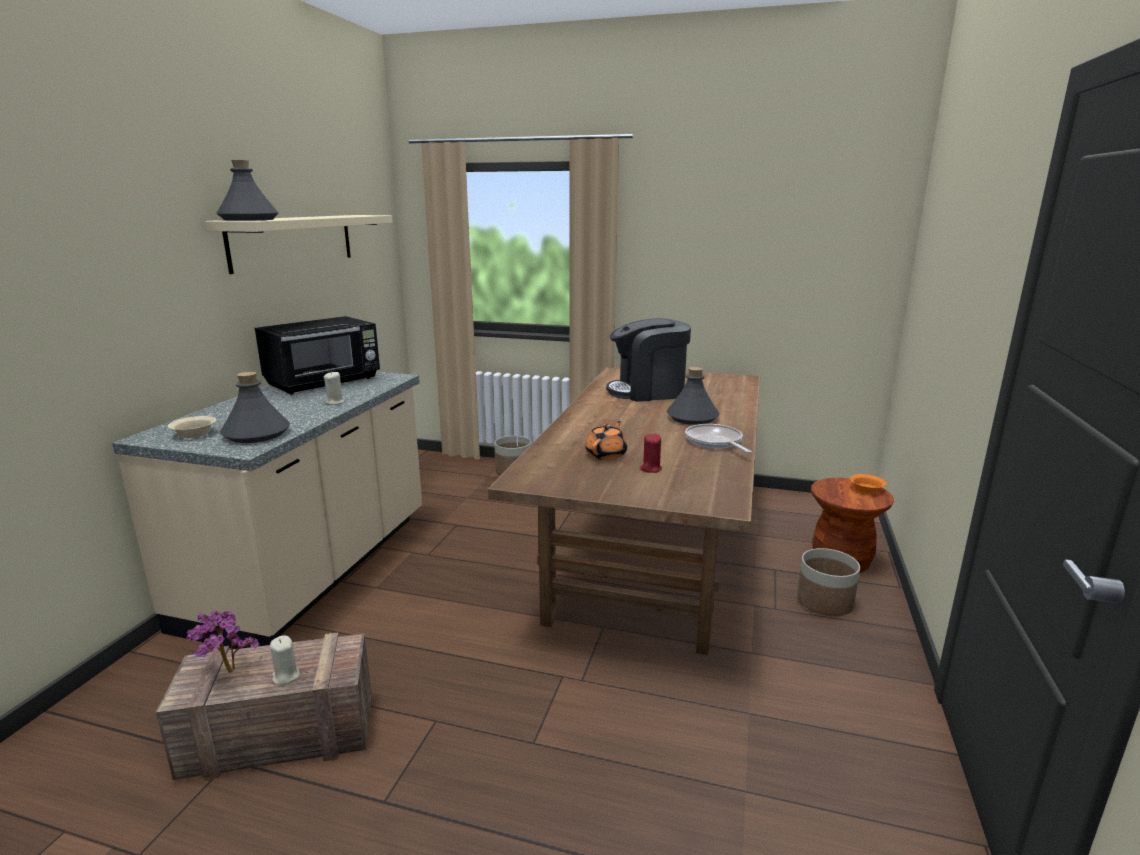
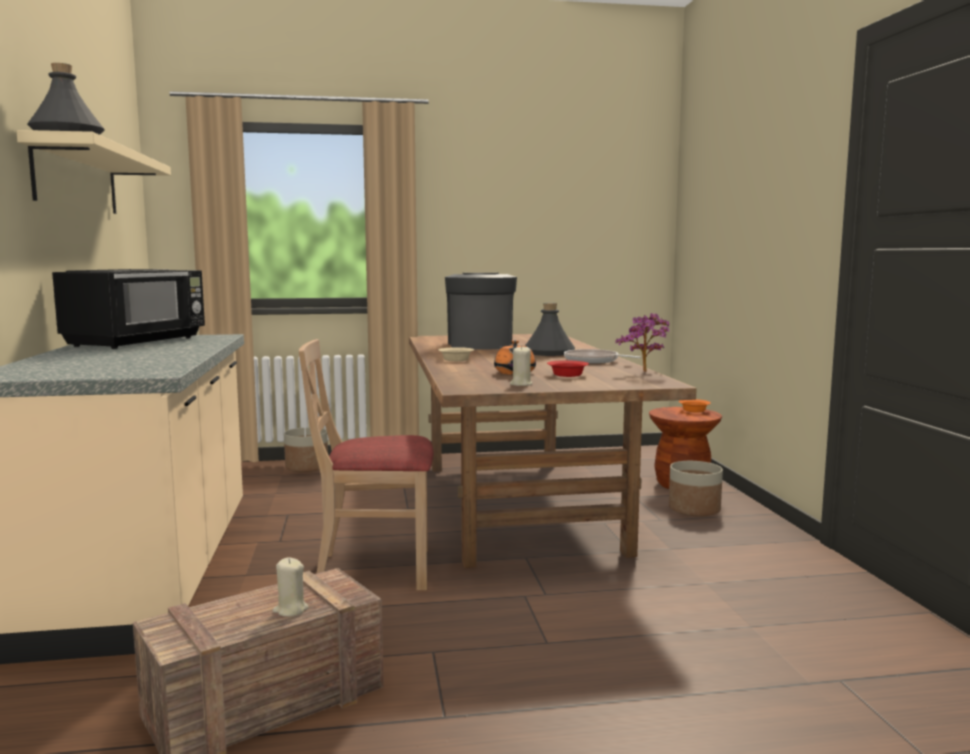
camera: 25 degrees left, 10 degrees down
beige bowl [168,416,216,438] -> beige bowl moved to [438,347,474,361]
potted plant [186,611,259,673] -> potted plant moved to [616,313,669,372]
grey bottle [220,372,290,443] -> none
beige candle [324,371,345,405] -> beige candle moved to [510,345,533,386]
coffee machine [606,318,691,402] -> coffee machine turned 120 degrees clockwise [445,273,517,350]
red candle [640,434,662,473] -> red bowl [547,360,589,377]
none -> beige chair [299,339,434,590]

